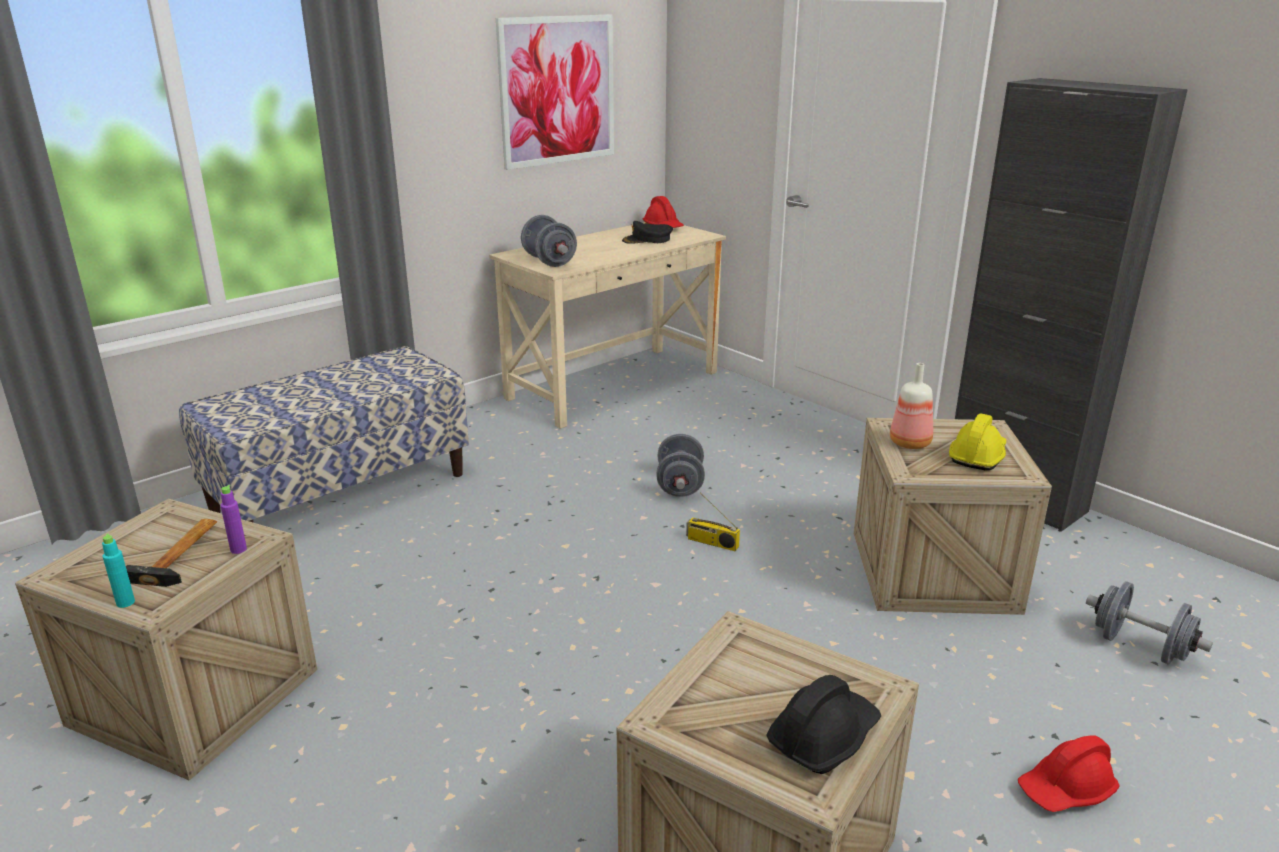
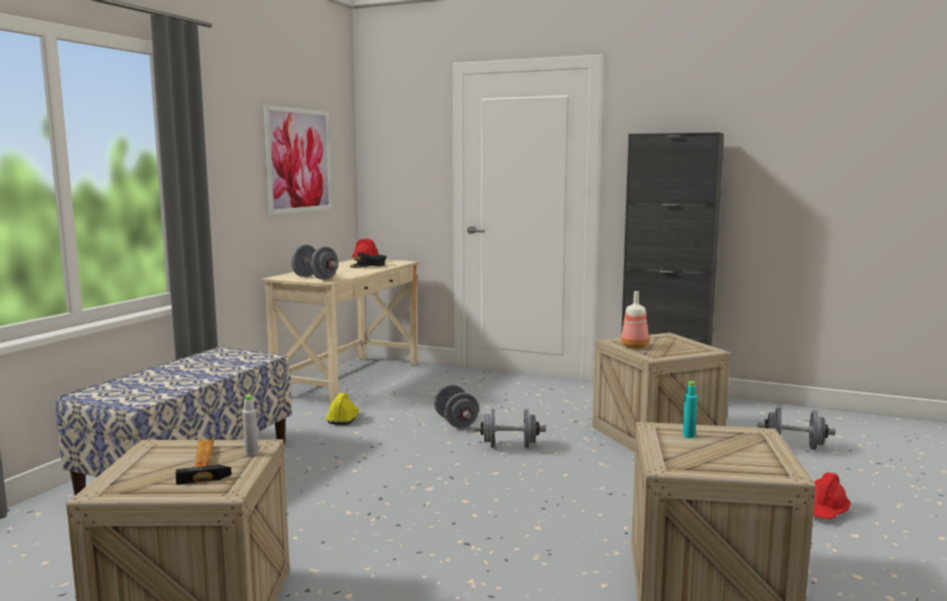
camera: 25 degrees left, 15 degrees down
turquoise bottle [102,533,135,608] -> turquoise bottle moved to [683,381,697,438]
purple bottle [221,485,247,554] -> grey bottle [242,394,258,456]
radio [686,492,740,551] -> grey dumbbell [474,409,546,448]
black hard hat [767,675,881,774] -> none
yellow hard hat [949,413,1006,471] -> yellow hard hat moved to [326,393,359,424]

